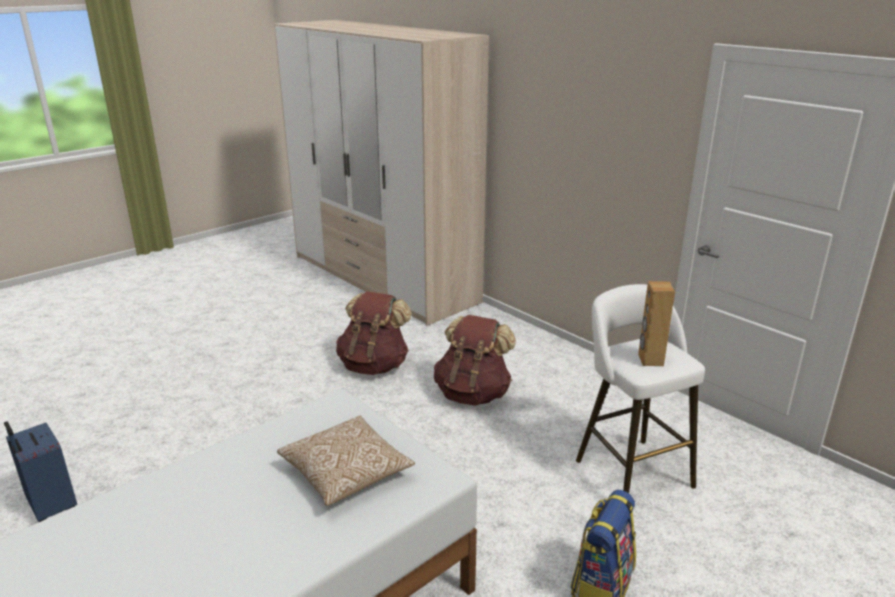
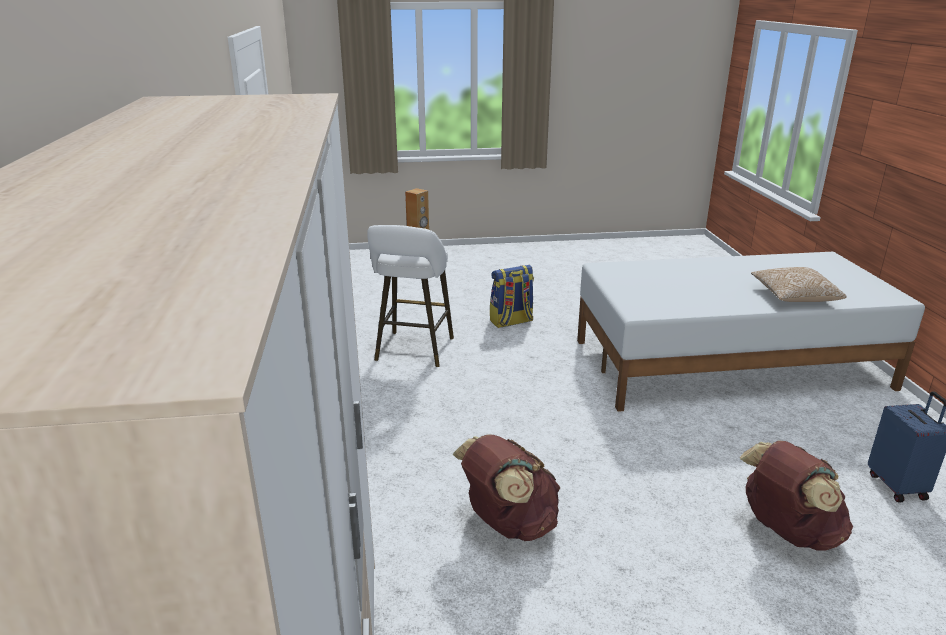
camera: 145 degrees left, 0 degrees up
pillow [277,416,415,506] -> pillow moved to [751,267,847,302]
brown backpack [434,315,516,406] -> brown backpack moved to [740,441,853,551]

